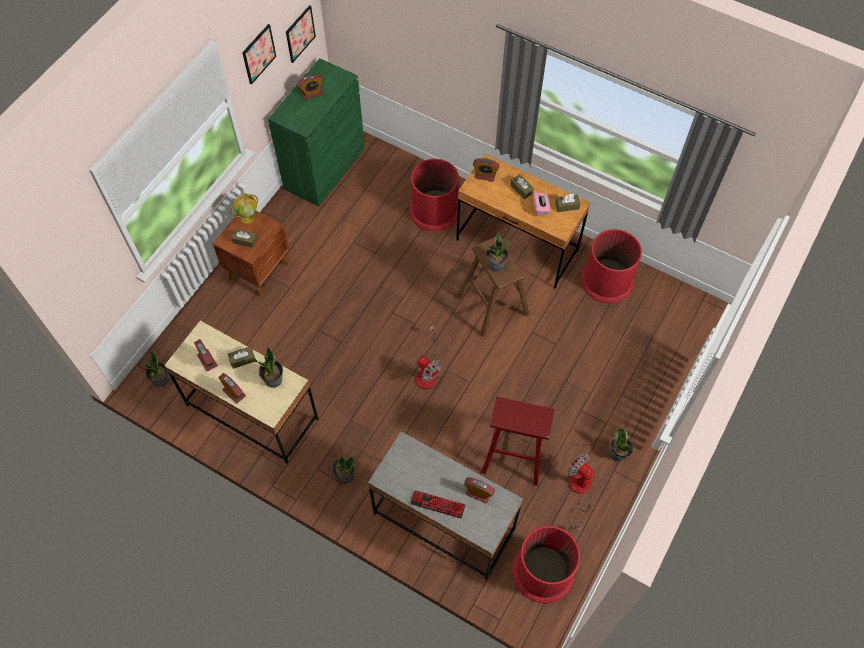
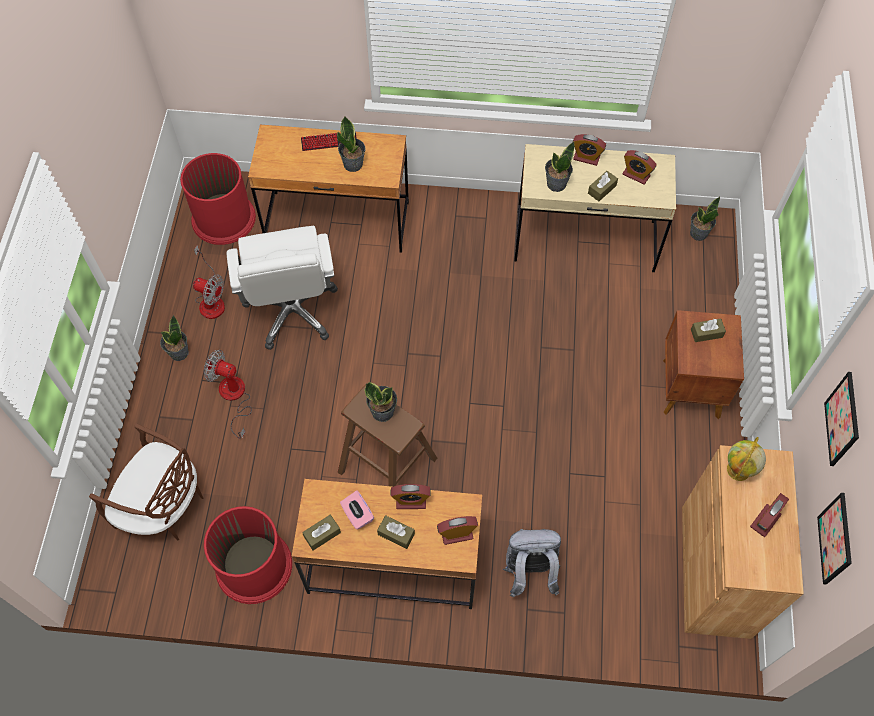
camera: 155 degrees right, 0 degrees up
globe [231,194,258,224] -> globe moved to [727,437,766,481]
green cabinet [268,58,365,207] -> brown cabinet [682,445,804,639]
potted plant [332,456,355,483] -> potted plant moved to [337,116,365,172]
grey desk [368,432,523,580] -> brown desk [248,125,409,253]
red trash can [409,159,459,231] -> grey backpack [503,529,561,597]
fan [415,325,443,389] -> fan moved to [204,350,252,439]
alarm clock [464,477,495,504] -> alarm clock moved to [391,484,431,509]
red stool [481,397,555,486] -> white office chair [227,226,338,350]
none -> brown chair [89,423,203,540]

